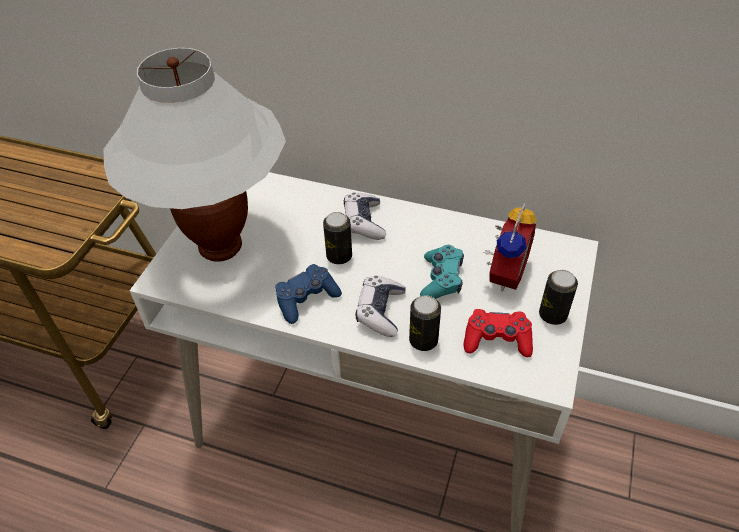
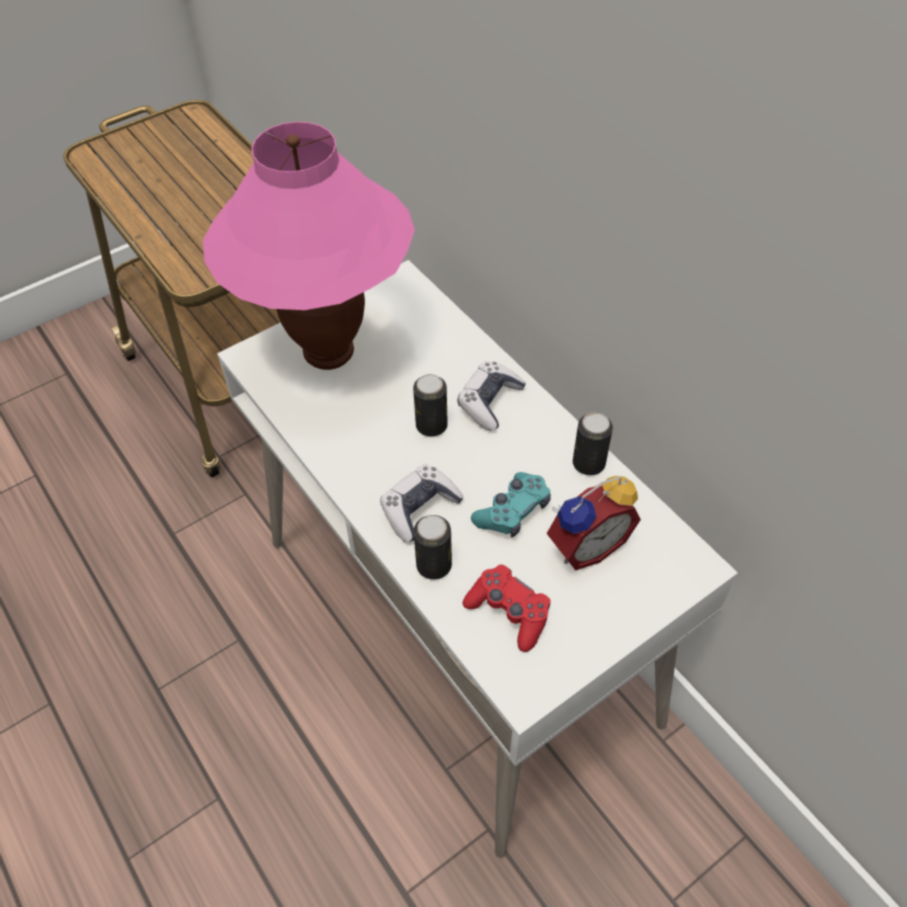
camera: 35 degrees right, 5 degrees up
white table lamp [103,48,286,262] -> pink table lamp [203,122,415,370]
blue game controller [275,264,342,324] -> none
can [539,270,578,325] -> can moved to [573,412,613,475]

